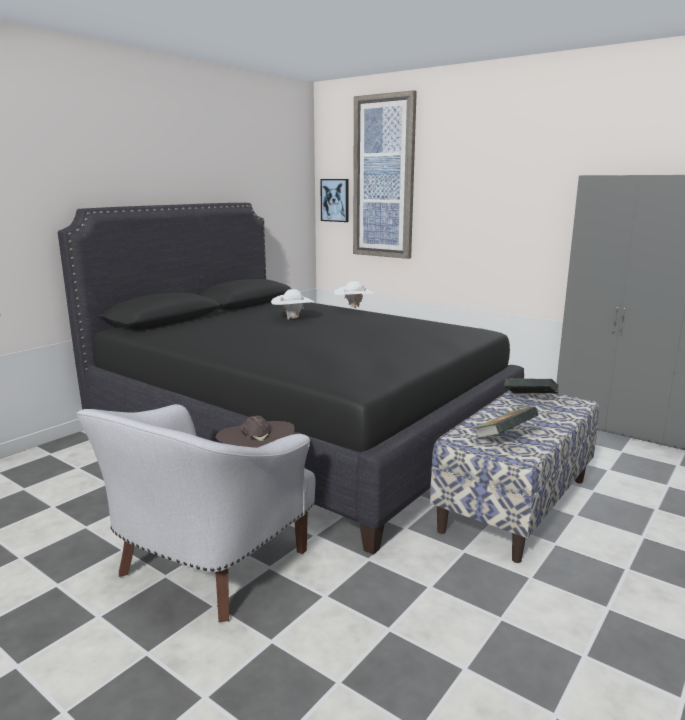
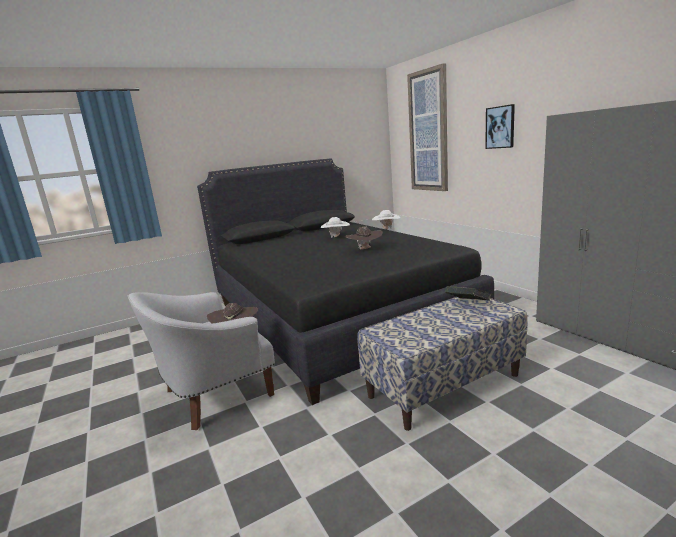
camera: 25 degrees right, 0 degrees up
picture [320,179,349,222] -> picture moved to [485,104,515,149]
book [473,406,538,439] -> none
none -> brown hat [345,226,383,250]

